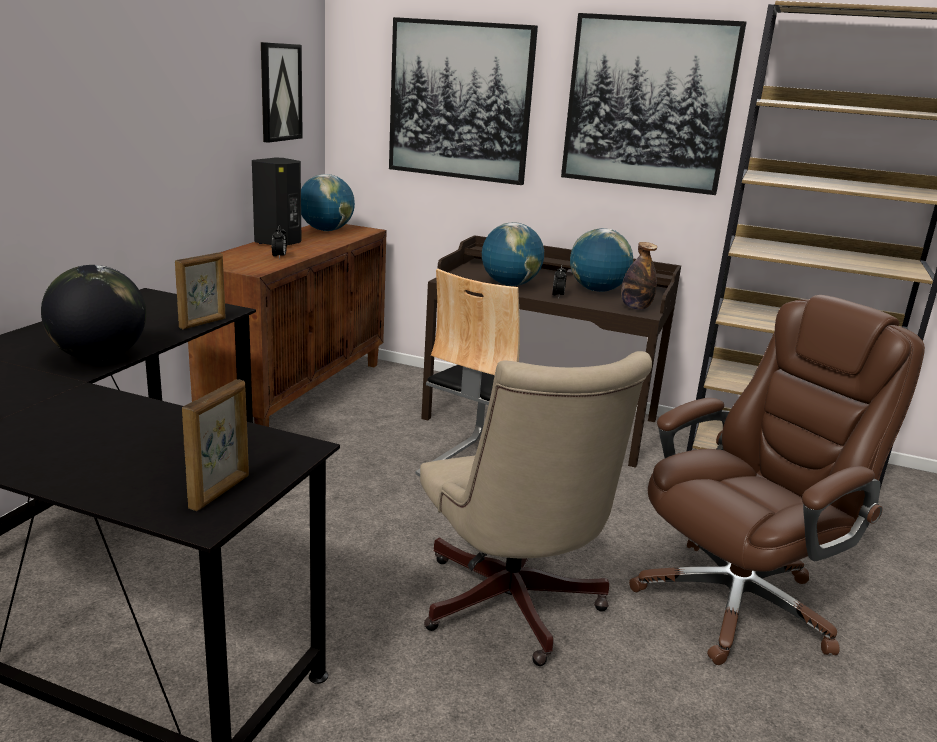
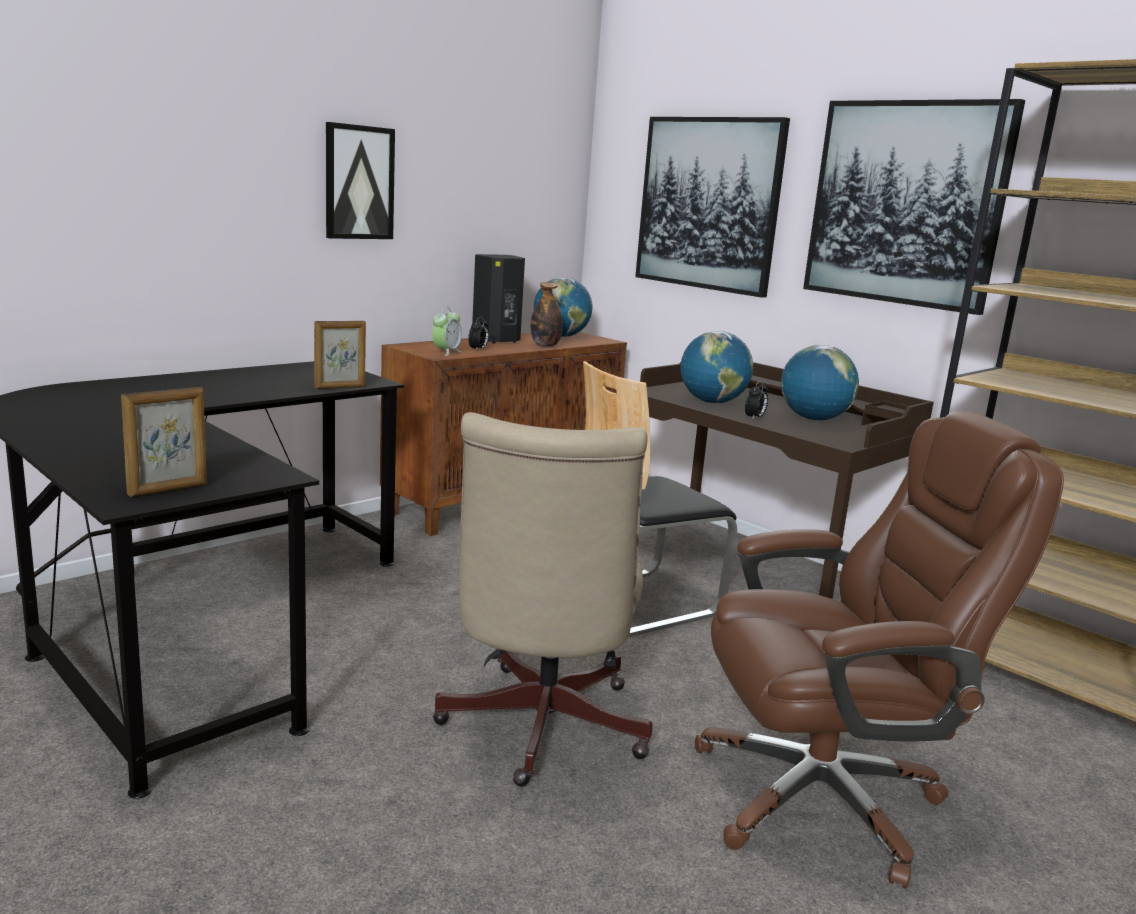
camera: 25 degrees right, 5 degrees down
globe [41,265,146,361] -> none
picture [261,42,303,143] -> picture moved to [326,122,395,239]
bottle [621,242,657,310] -> bottle moved to [531,282,563,347]
none -> alarm clock [432,307,462,356]

